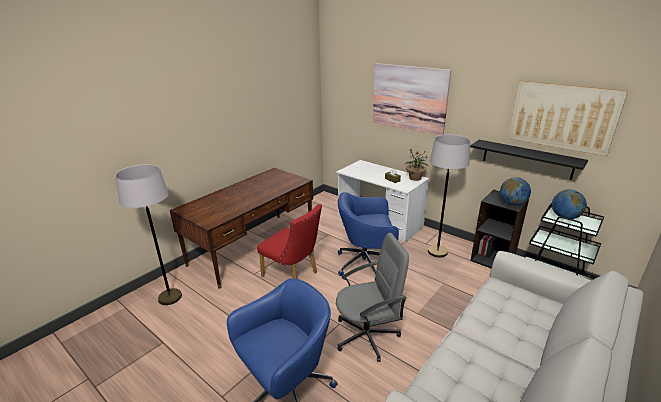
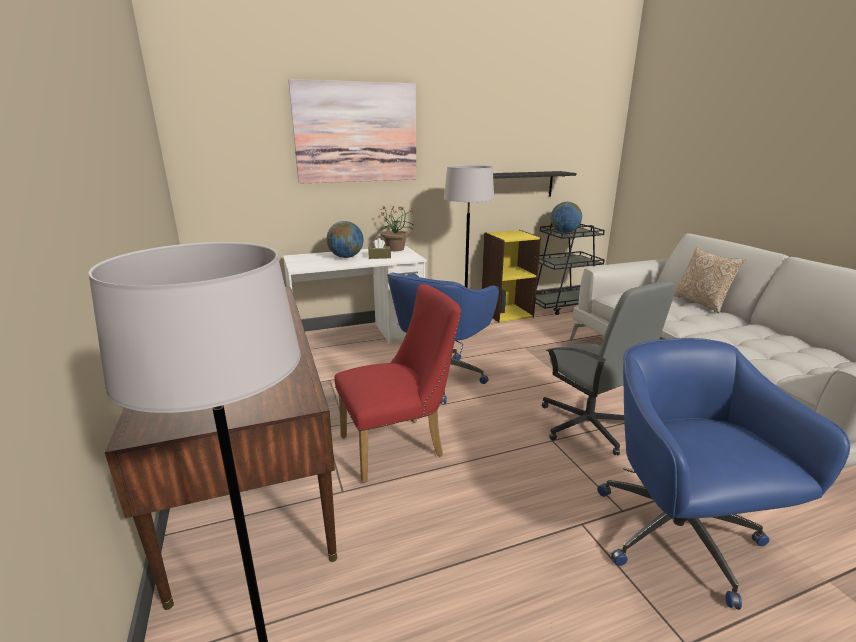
camera: 60 degrees left, 5 degrees down
grey office chair [336,233,409,362] -> grey office chair turned 135 degrees clockwise [542,281,675,455]
black bookcase [470,189,529,268] -> yellow bookcase [482,230,541,322]
globe [500,177,531,205] -> globe moved to [327,221,363,258]
picture [508,81,628,156] -> none
none -> pillow [674,247,746,313]

